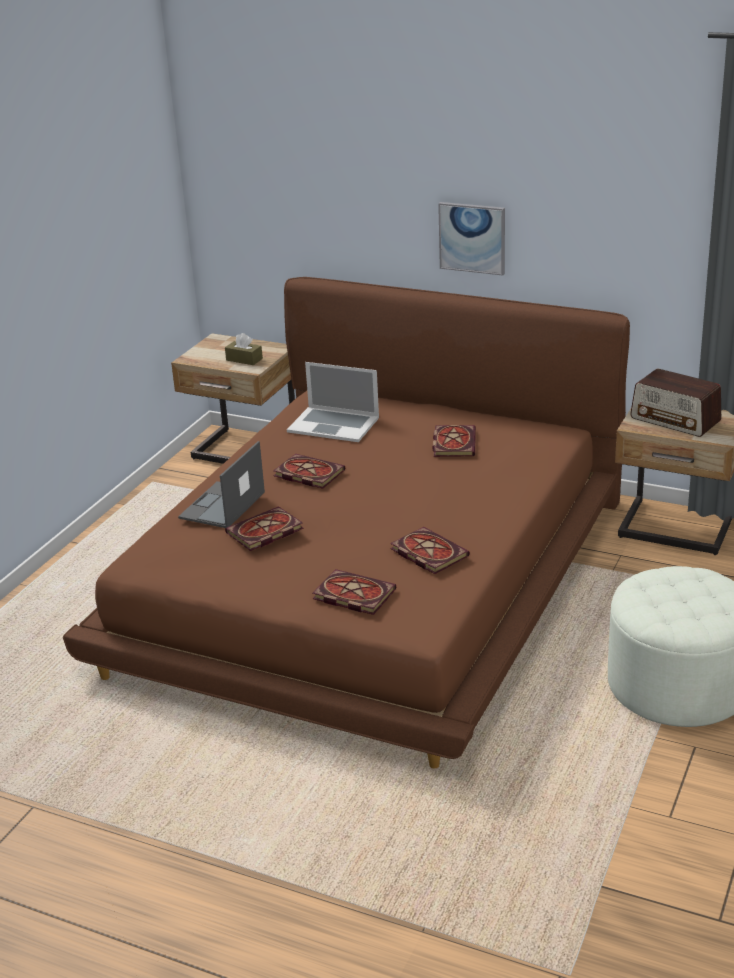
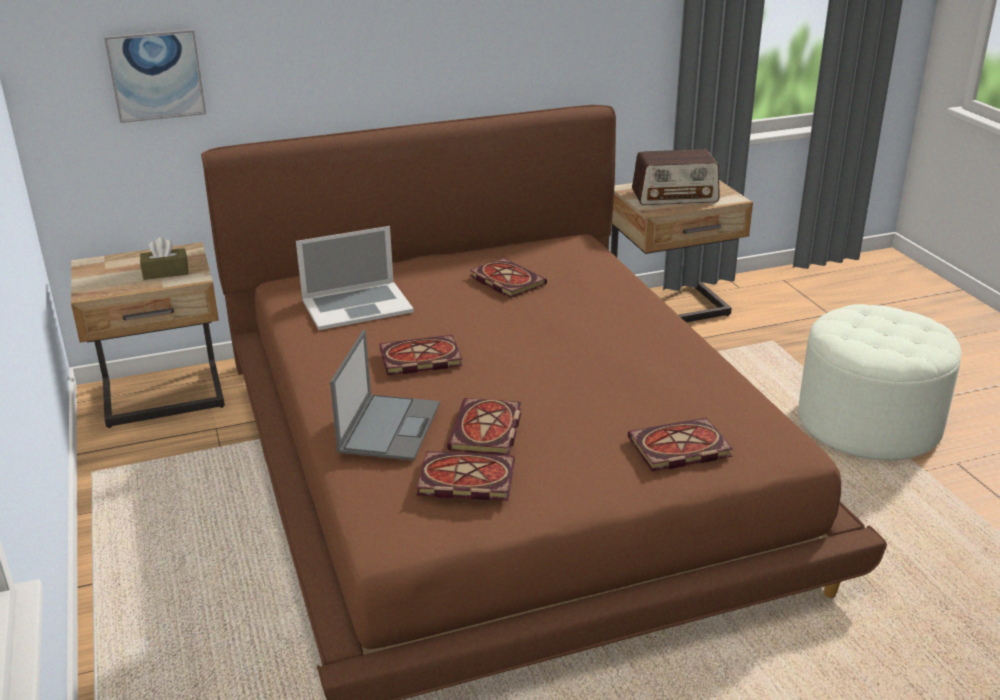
camera: 45 degrees left, 0 degrees up
laptop [178,441,265,528] -> laptop turned 150 degrees counterclockwise [330,330,440,461]
book [390,527,470,574] -> book moved to [416,451,515,501]
picture [438,202,505,275] -> picture moved to [104,29,206,123]

